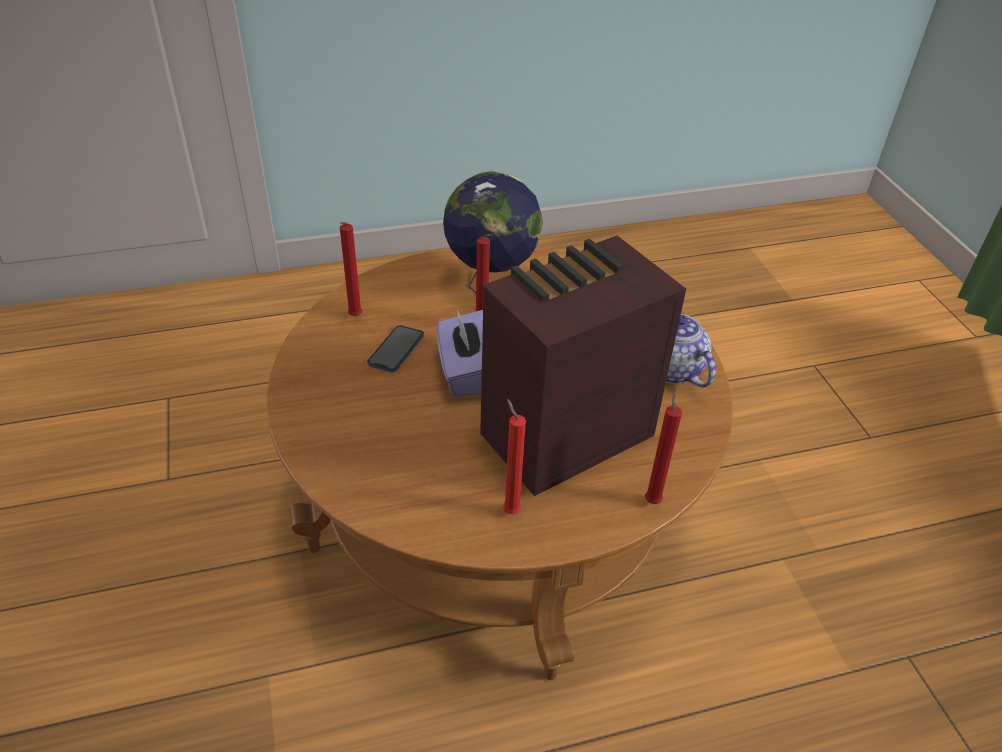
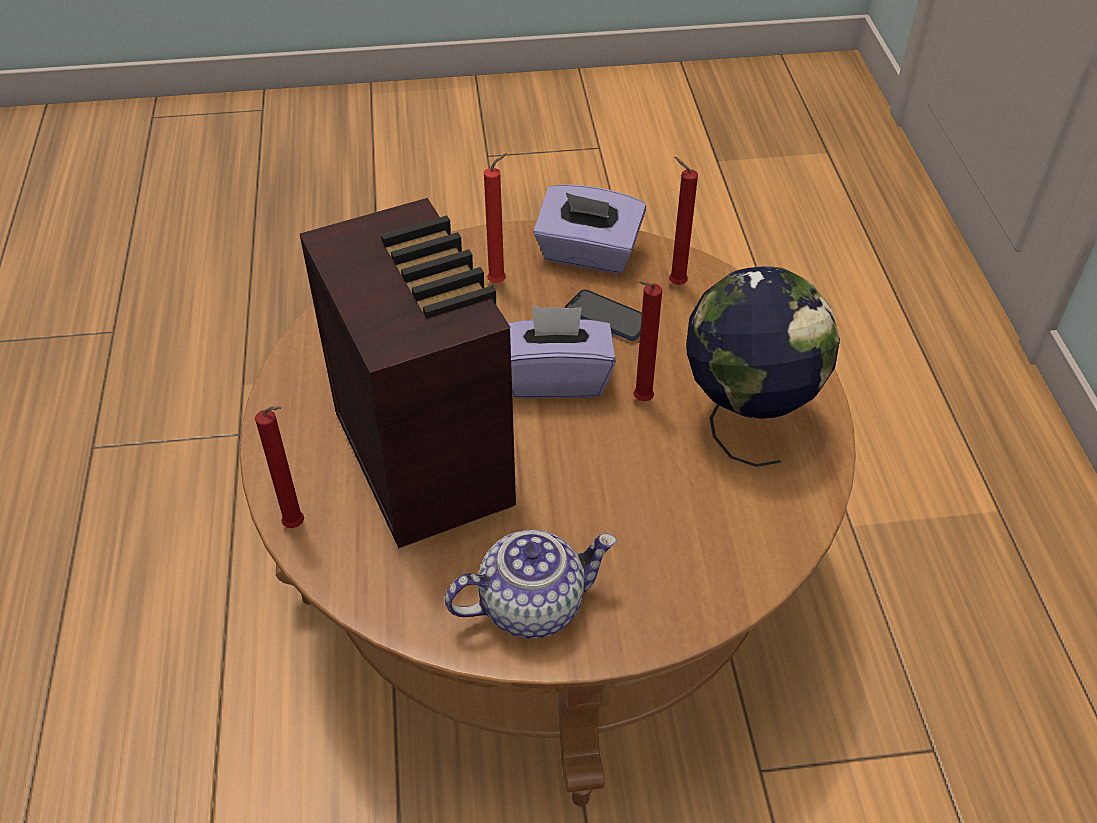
camera: 100 degrees right, 5 degrees up
red candle [503,399,526,514] -> red candle moved to [484,153,507,283]
none -> purple tissue box [533,184,646,274]

